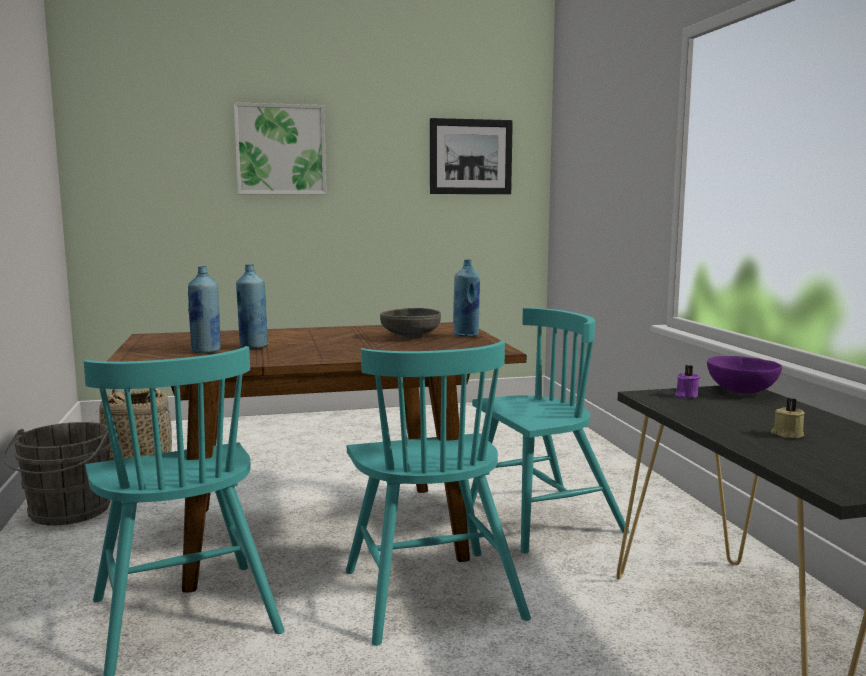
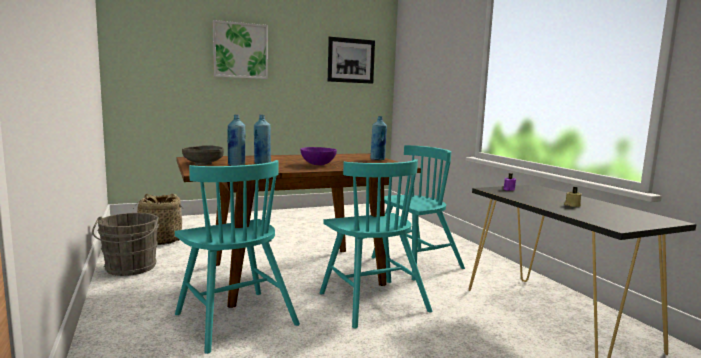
camera: 10 degrees left, 0 degrees up
grey bowl [380,308,441,339] -> grey bowl moved to [182,145,224,165]
purple bowl [707,356,782,394] -> purple bowl moved to [300,147,337,165]

